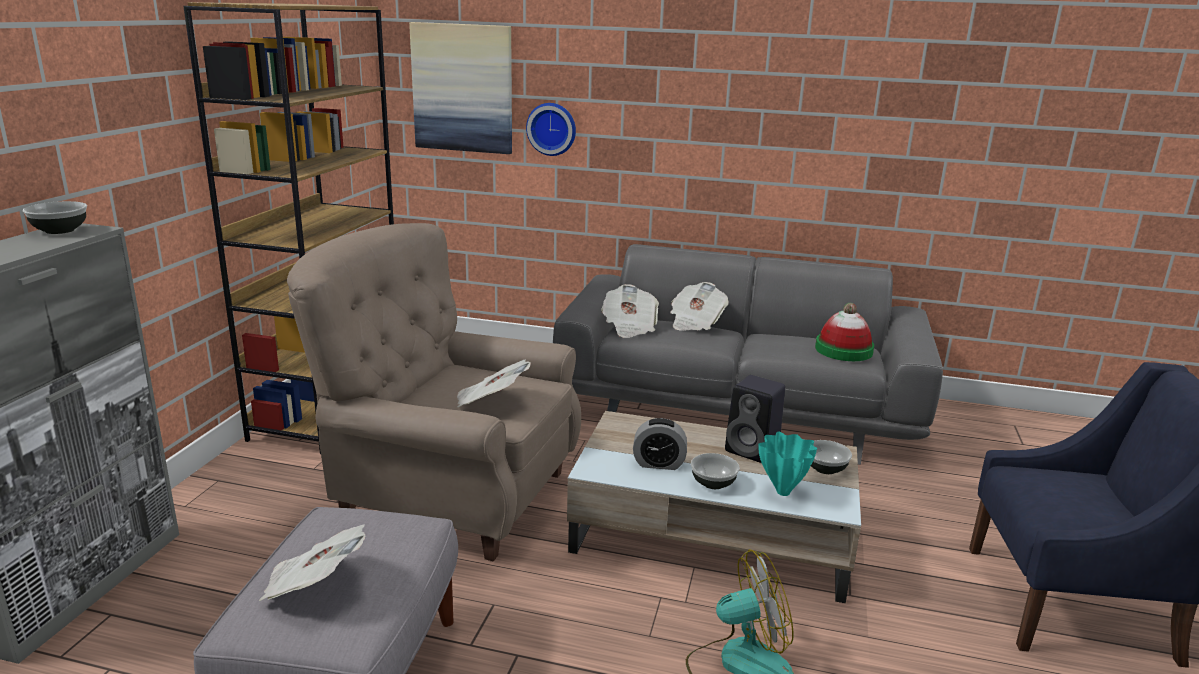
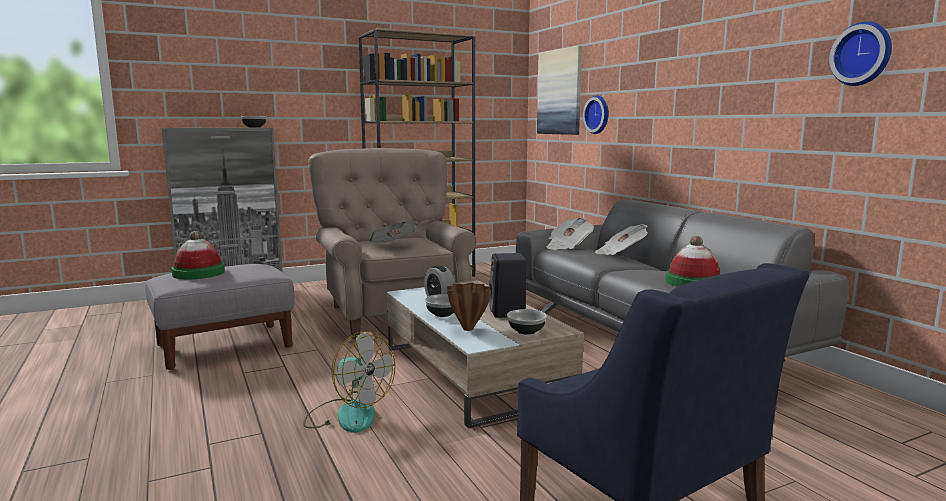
camera: 50 degrees right, 10 degrees down
newspaper [259,524,365,601] -> hat [171,231,225,279]
turquoise vase [758,432,817,496] -> brown vase [447,283,491,331]
none -> wall clock [829,21,892,86]

